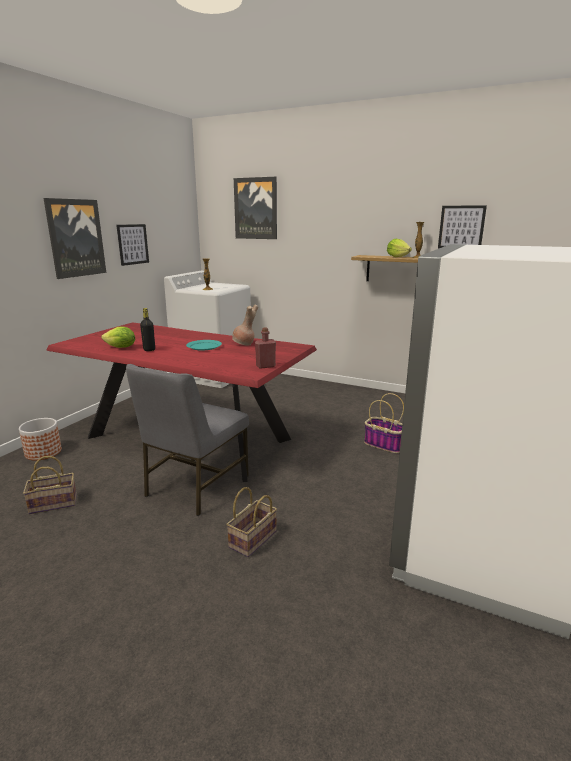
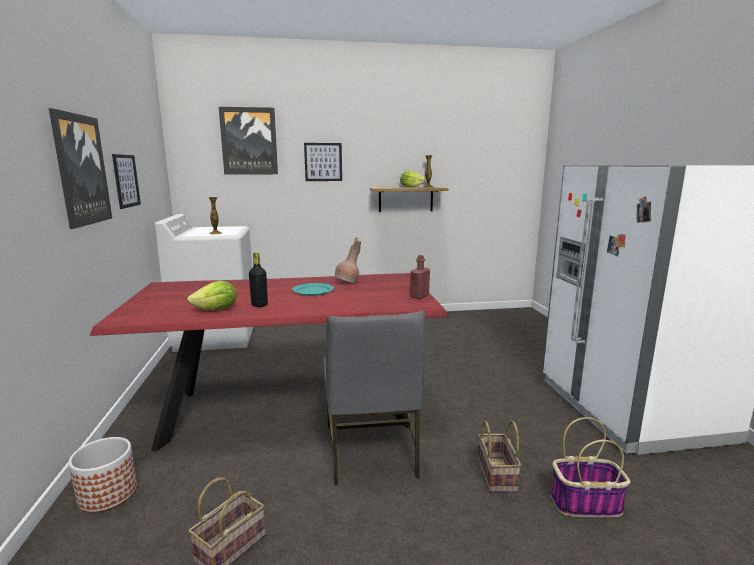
camera: 35 degrees left, 5 degrees down
basket [364,393,404,453] -> basket moved to [551,417,630,517]
picture [438,205,487,248] -> picture moved to [304,143,342,181]

